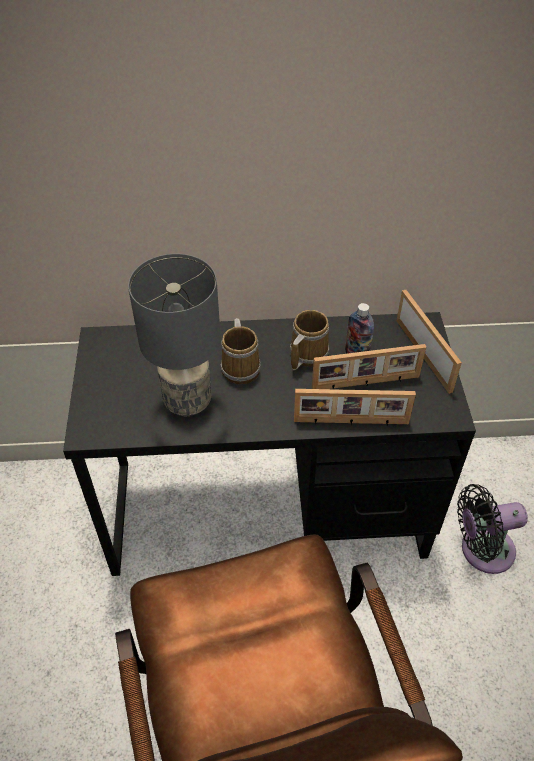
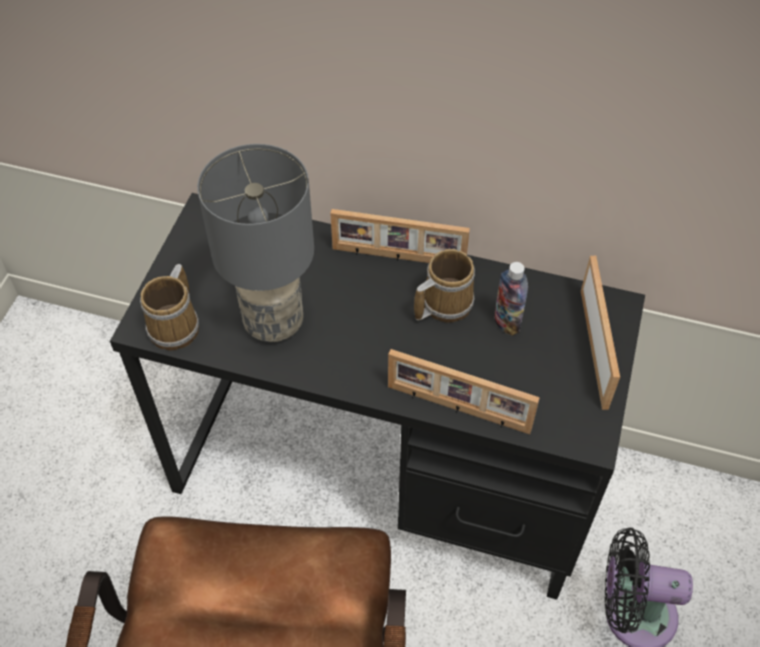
camera: 20 degrees right, 5 degrees up
mug [220,318,261,384] -> mug moved to [140,264,199,351]
picture frame [312,344,426,389] -> picture frame moved to [330,209,470,263]

